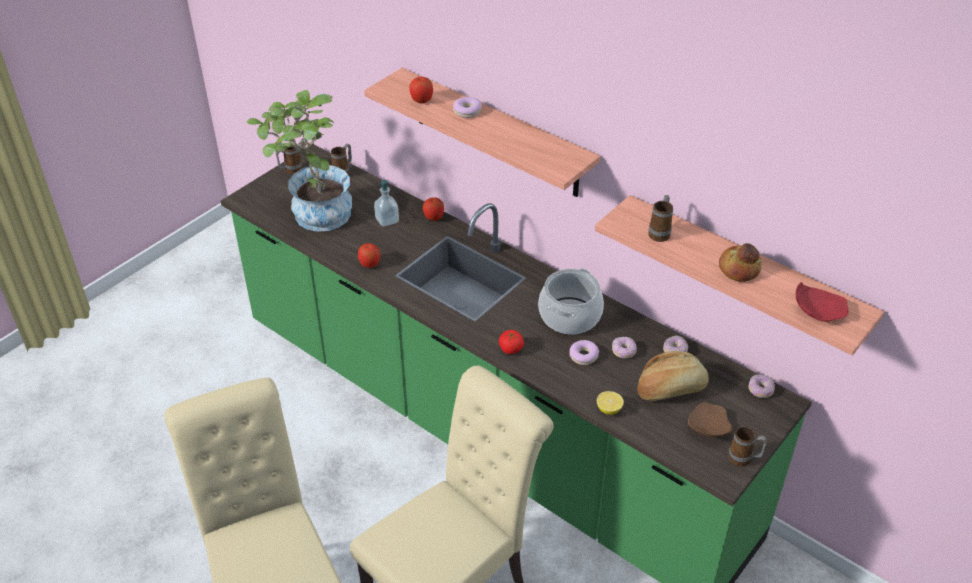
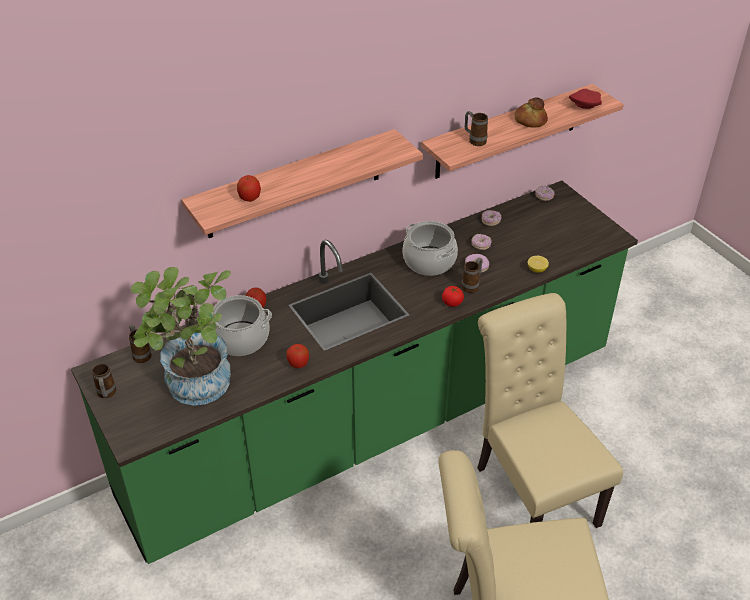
camera: 70 degrees left, 0 degrees up
soap dispenser [374,180,399,227] -> cooking pot [212,295,272,356]
donut [453,97,482,118] -> none
bread [637,351,709,401] -> none
brown plate [688,402,733,437] -> none
mug [728,426,767,466] -> mug moved to [462,258,483,293]

